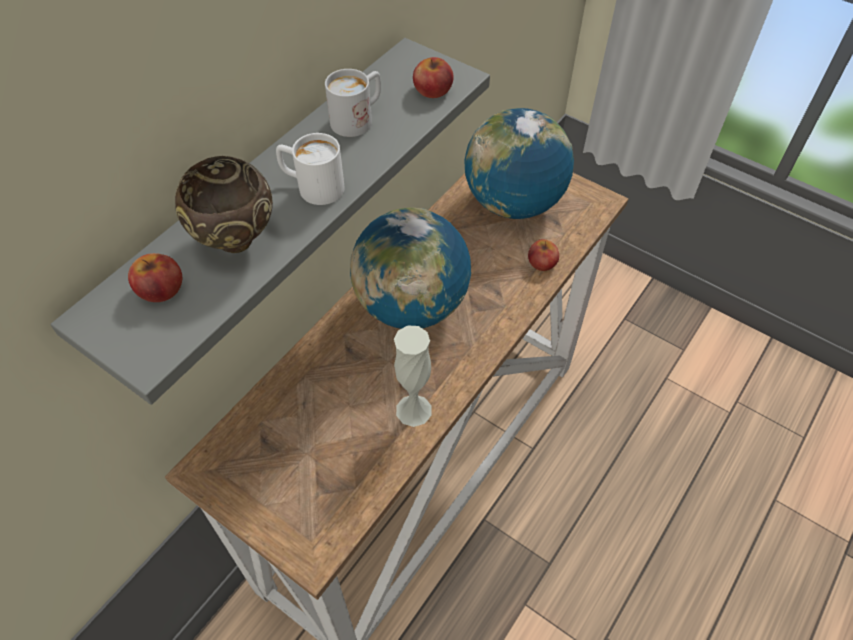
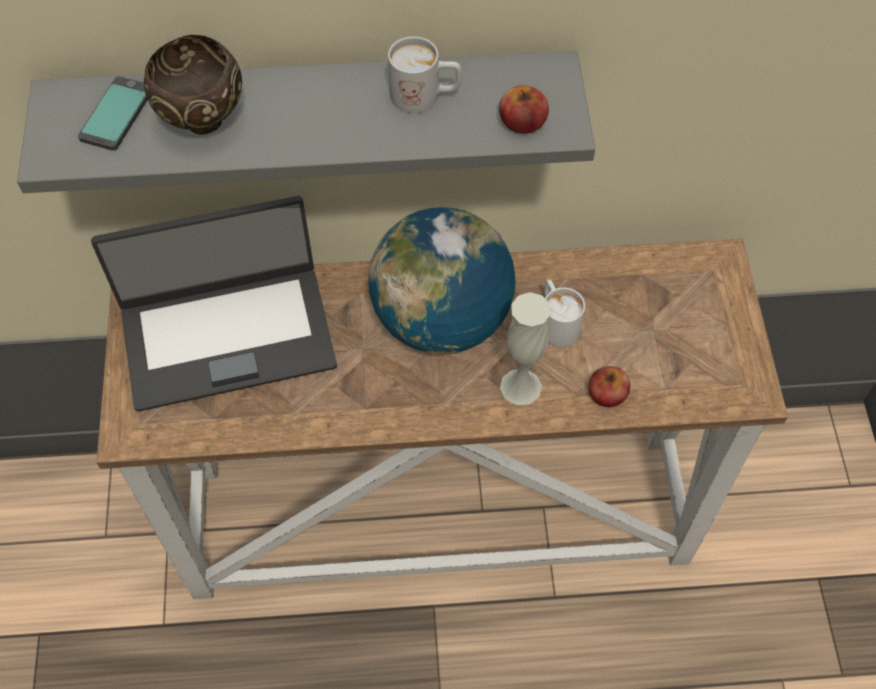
camera: 50 degrees right, 5 degrees up
apple [128,253,182,302] -> phone [78,76,148,151]
white mug [276,133,345,205] -> white mug moved to [544,279,585,347]
white vase [394,326,431,427] -> white vase moved to [500,292,551,405]
globe [465,108,574,219] -> none
none -> laptop [91,196,337,411]

